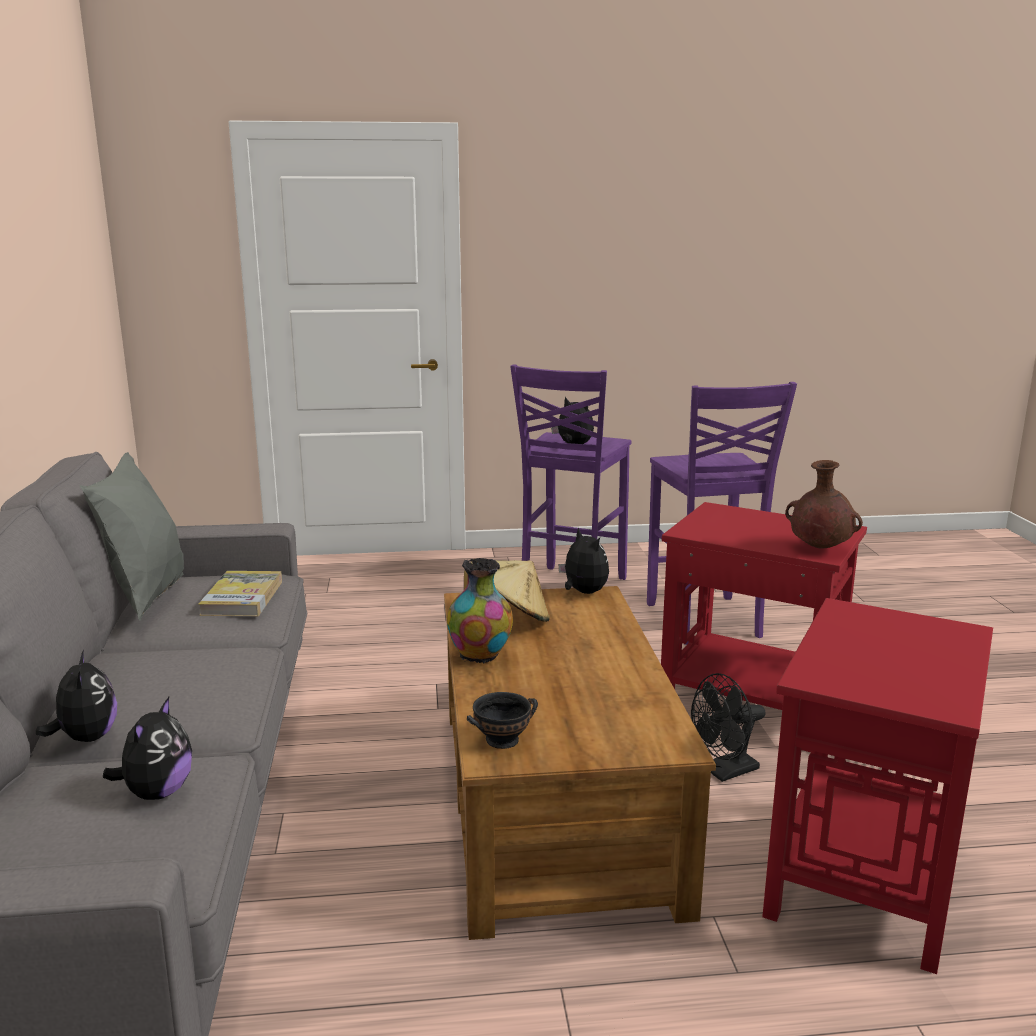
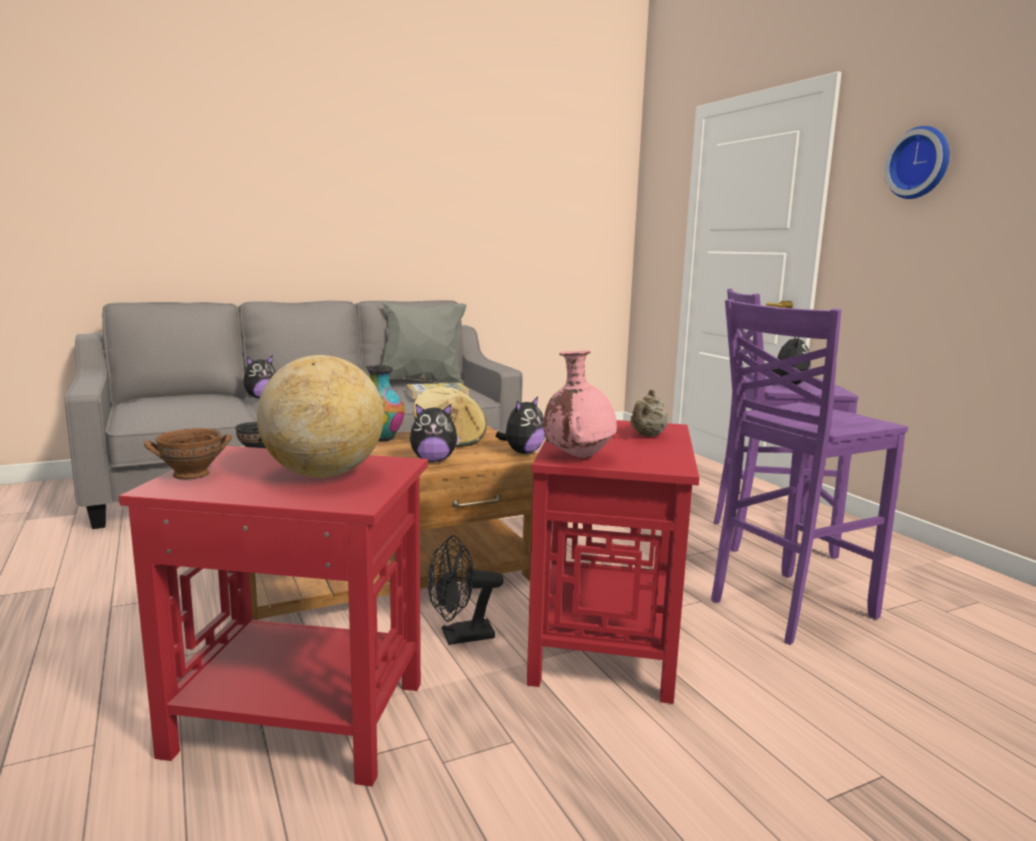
camera: 70 degrees right, 5 degrees down
plush toy [103,697,192,800] -> plush toy moved to [410,404,461,462]
black fan [691,673,766,782] -> black fan turned 60 degrees counterclockwise [428,535,504,645]
brown vase [785,460,863,548] -> pink vase [544,351,617,458]
none -> brown bowl [144,428,232,479]
none -> globe [257,355,384,478]
none -> beige teapot [630,389,668,437]
none -> wall clock [884,126,950,199]

